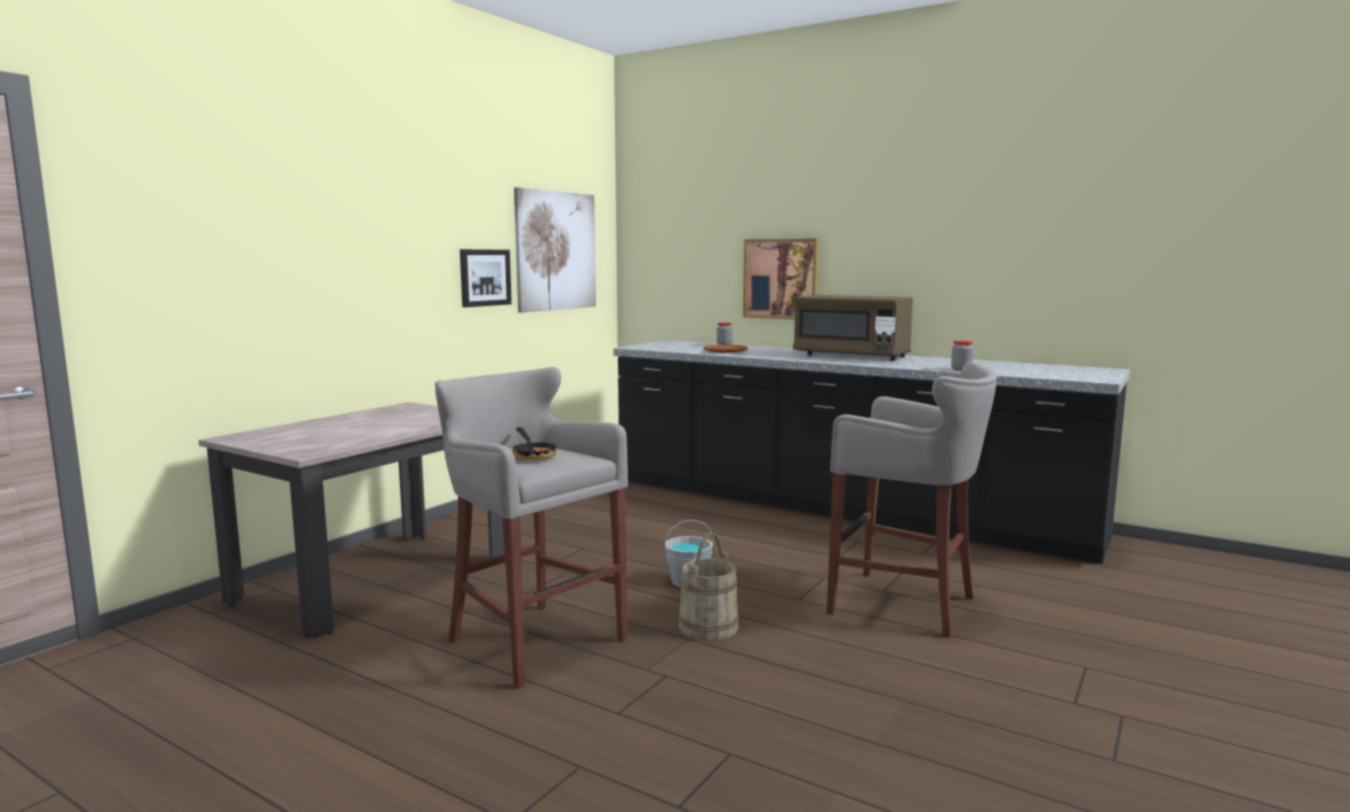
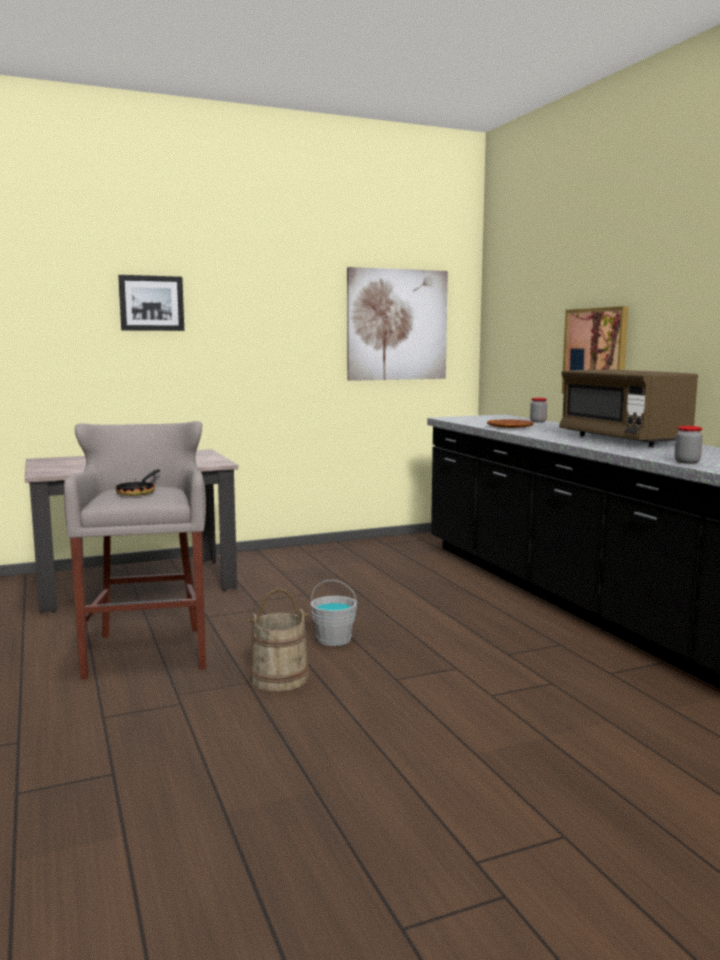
camera: 35 degrees right, 0 degrees up
picture [460,249,512,307] -> picture moved to [118,275,184,331]
grey stool [827,361,997,638] -> none

